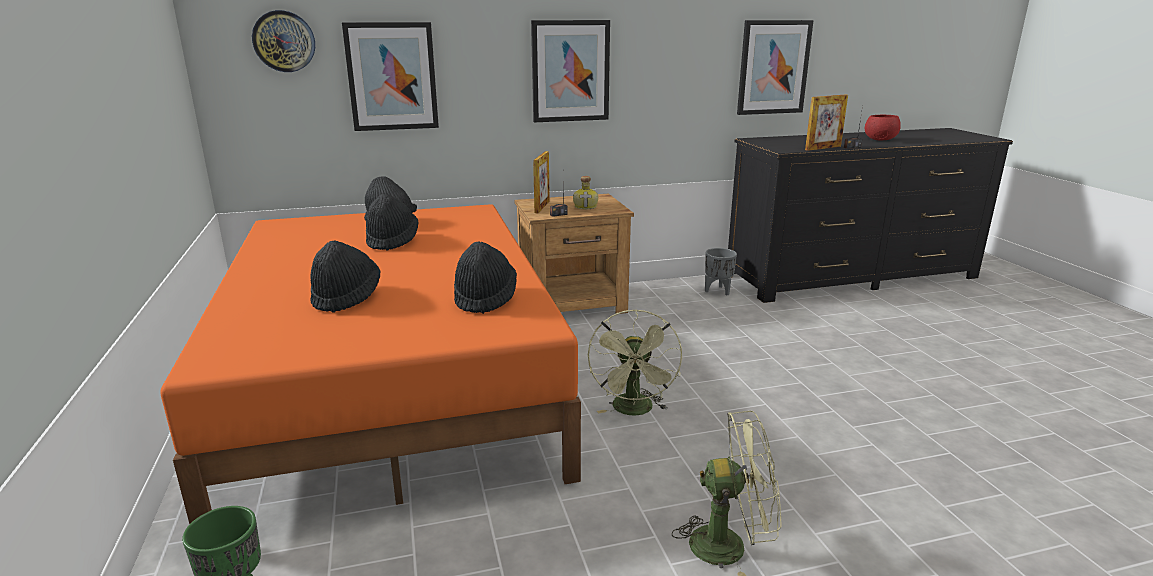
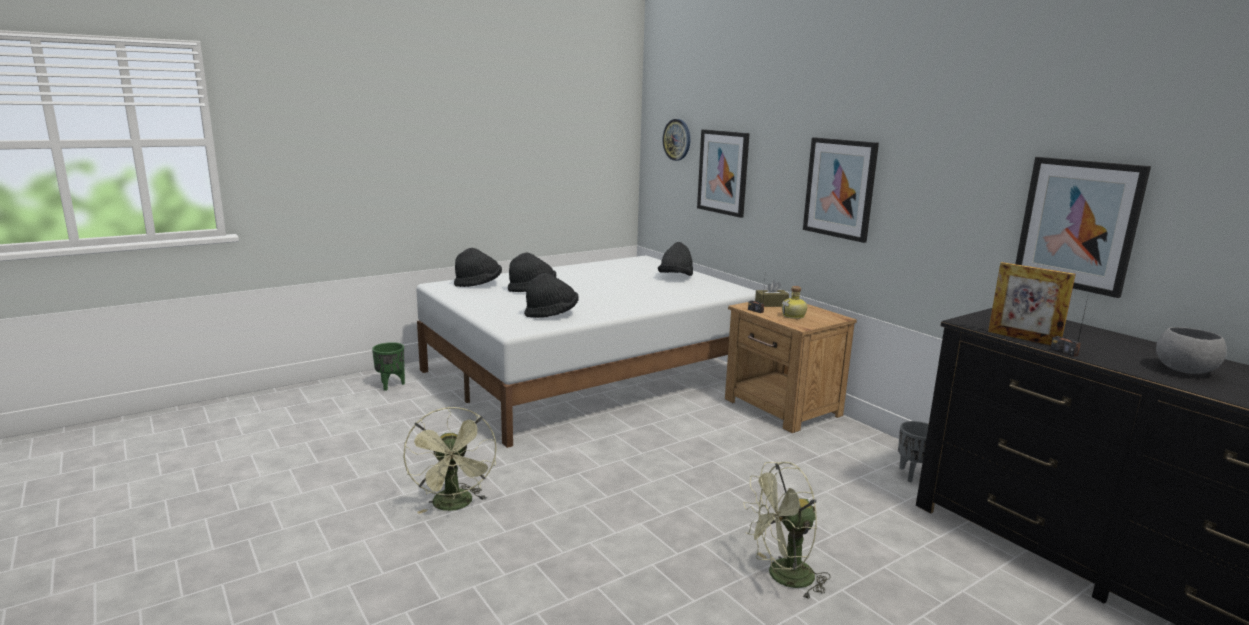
camera: 70 degrees right, 5 degrees down
orange bed [160,204,581,524] -> white bed [416,255,756,448]
black hat [366,194,418,251] -> black hat moved to [454,248,502,287]
picture frame [533,151,550,213] -> brown tissue box [755,280,789,307]
green fan [588,309,682,416] -> green fan moved to [743,462,831,599]
red bowl [865,115,901,140] -> grey bowl [1156,327,1227,374]

